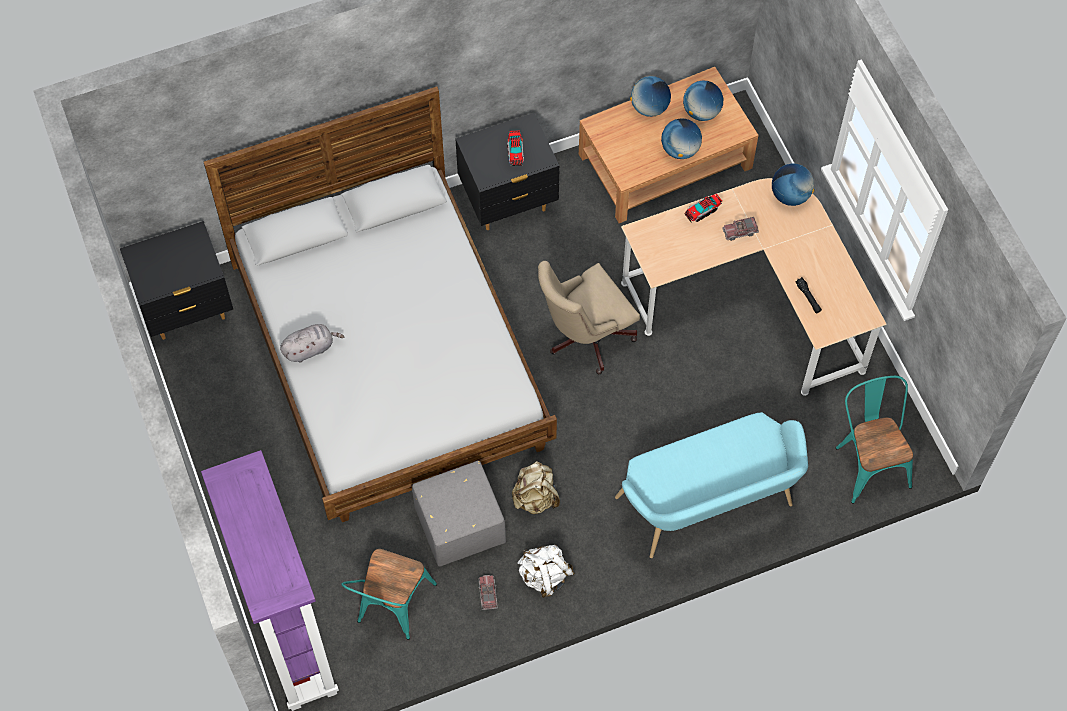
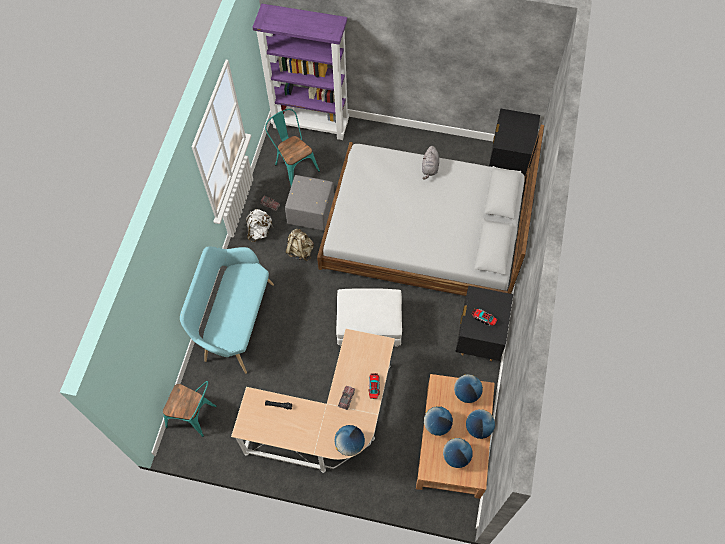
camera: 125 degrees right, 0 degrees up
beige office chair [538,261,640,375] -> white ottoman [336,288,402,347]
none -> globe [454,374,483,403]

